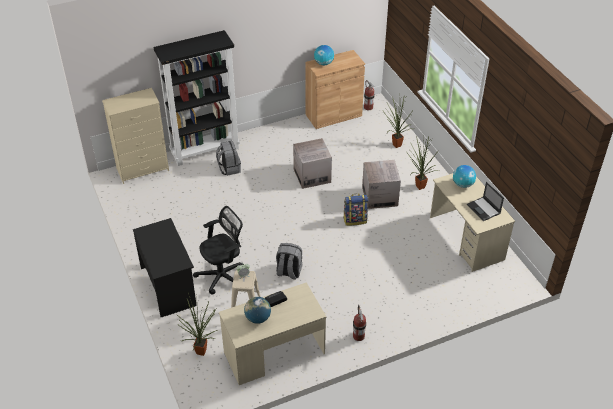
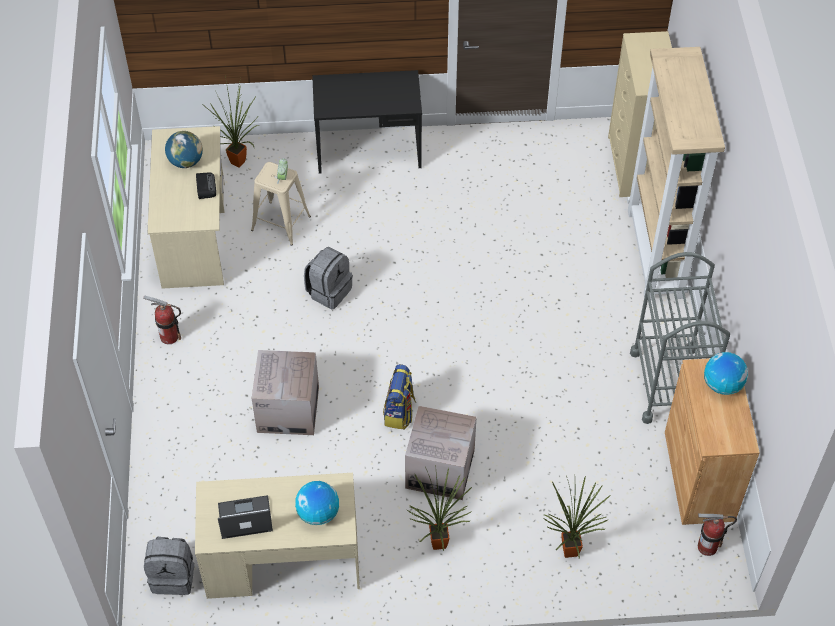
camera: 110 degrees right, 10 degrees up
black bookcase [153,30,240,166] -> beige bookcase [627,47,725,300]
black office chair [193,206,244,295] -> none
grey backpack [216,141,241,176] -> grey backpack moved to [144,537,194,595]
cardboard box [293,138,332,189] -> cardboard box moved to [252,350,319,435]
none -> grey cart [630,252,730,424]

